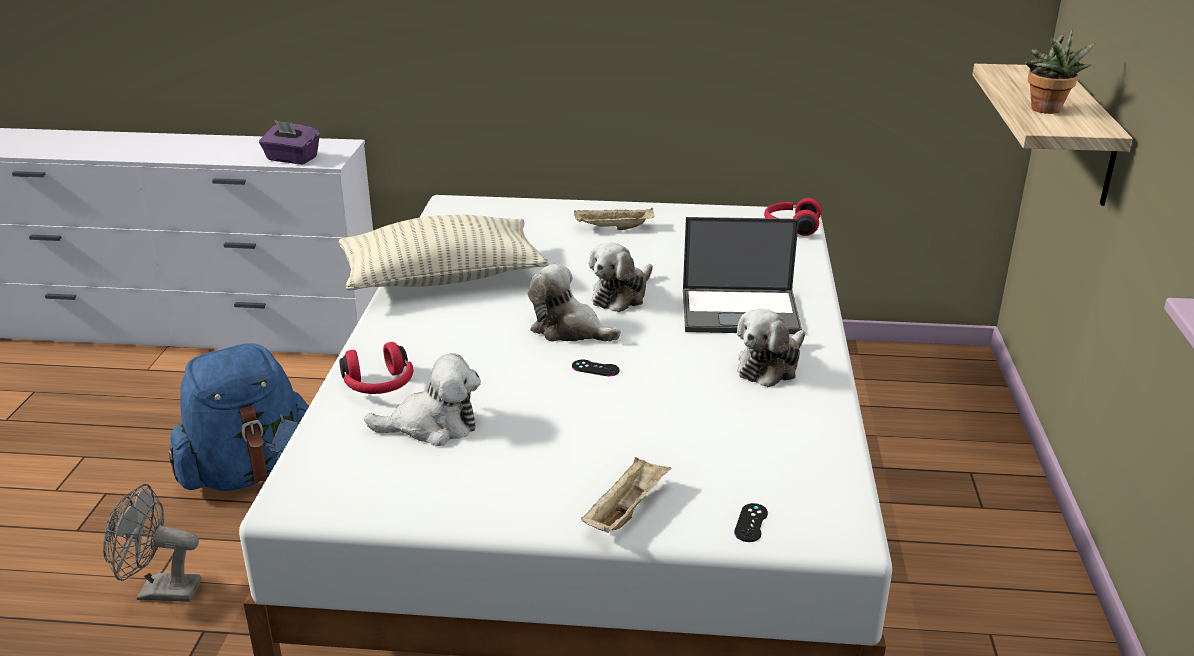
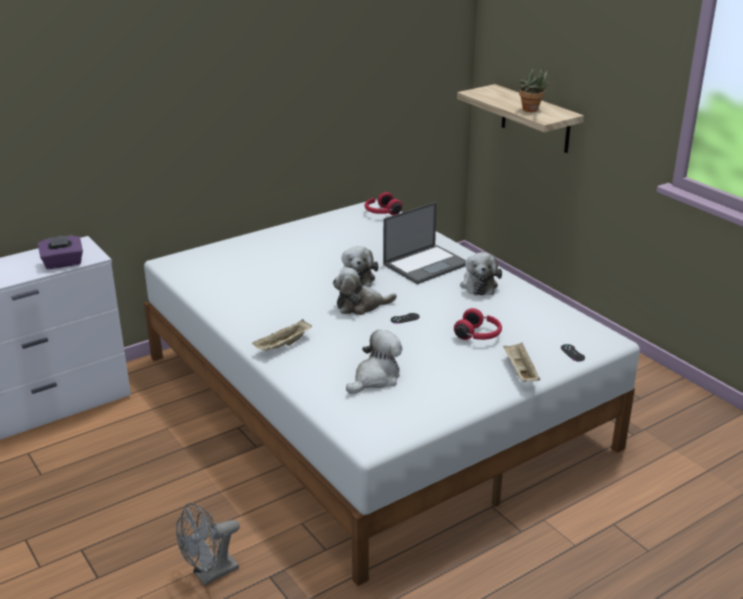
camera: 40 degrees left, 0 degrees up
blue backpack [169,343,309,491] -> none
pillow [339,215,549,291] -> none
red headphones [339,342,413,394] -> red headphones moved to [454,308,502,340]
beige tray [574,207,655,230] -> beige tray moved to [252,319,312,351]

